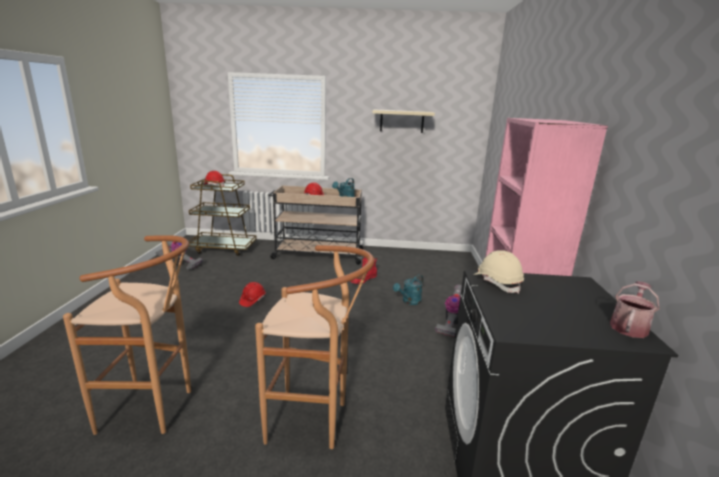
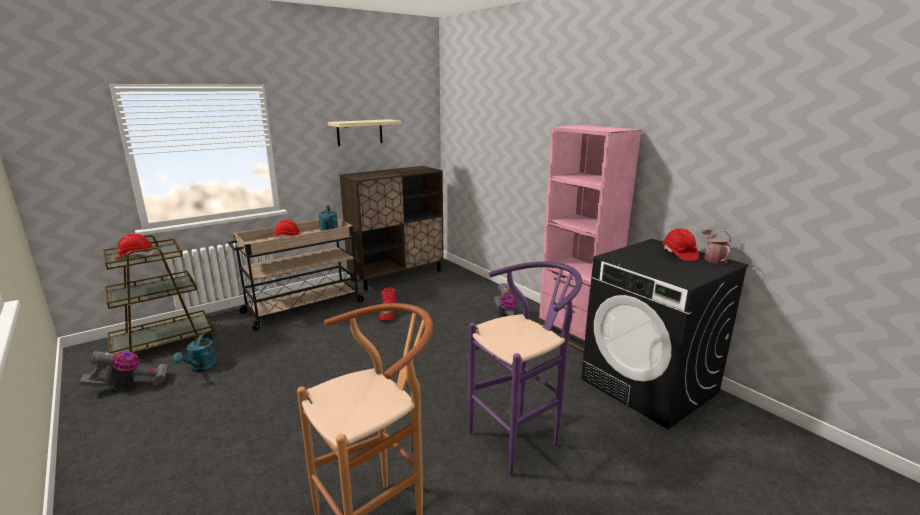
camera: 40 degrees left, 0 degrees up
red hard hat [239,282,266,307] -> red hard hat moved to [663,229,699,261]
brown stool [255,245,374,449] -> purple stool [469,262,582,476]
turquoise watering can [393,274,424,305] -> turquoise watering can moved to [173,332,217,373]
beige hard hat [473,250,524,294] -> none
none -> brown cabinet [339,166,444,291]

